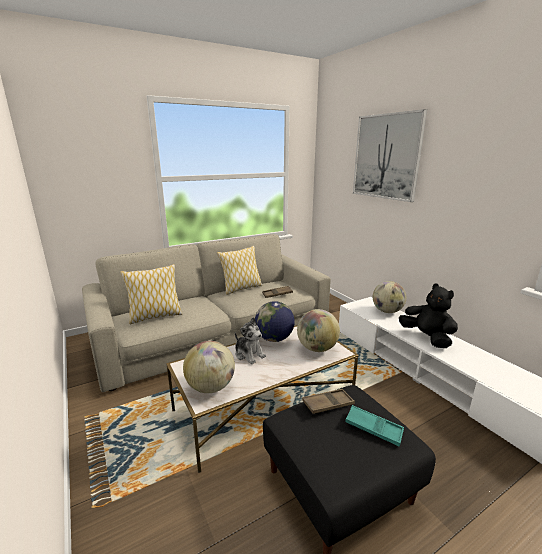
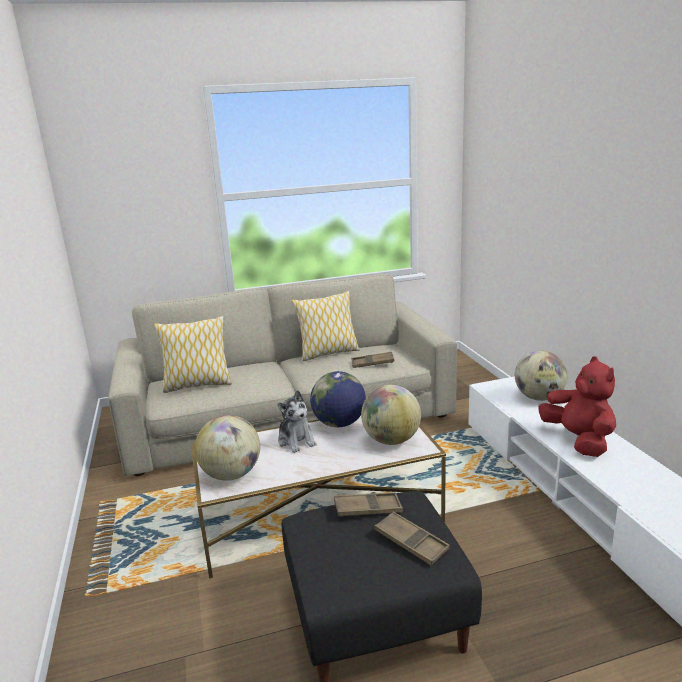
camera: 15 degrees right, 0 degrees up
turquoise tray [345,405,404,446] -> brown tray [374,511,450,566]
picture [353,109,427,202] -> none
black plush toy [399,283,458,348] -> red plush toy [538,356,616,457]

